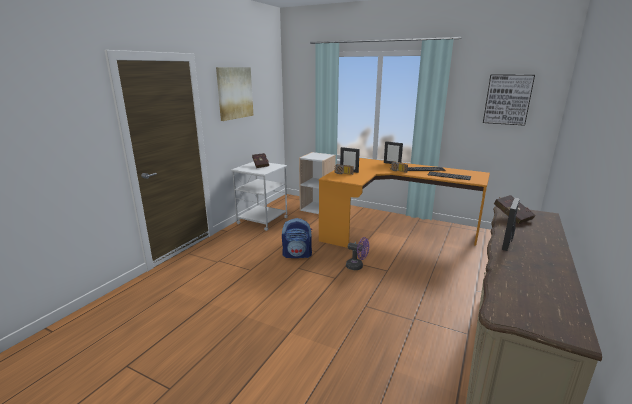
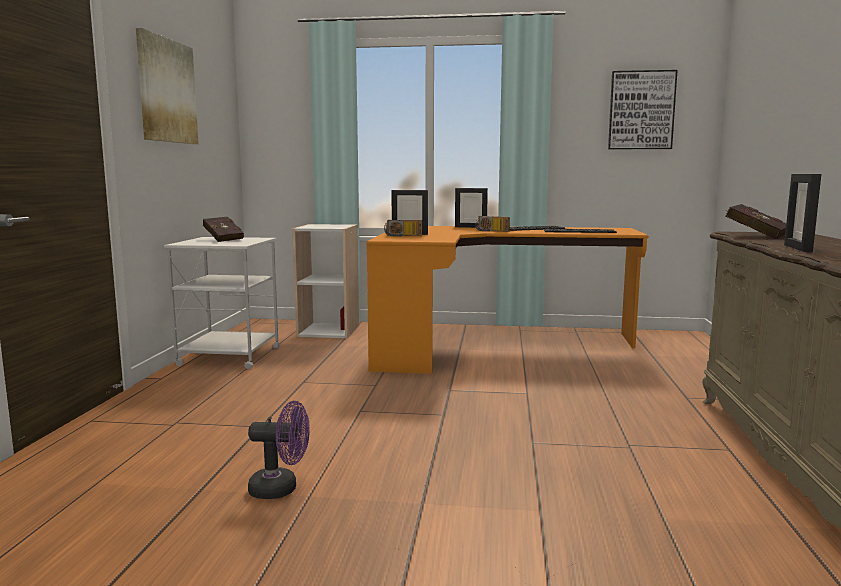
camera: 20 degrees left, 10 degrees down
backpack [282,218,312,258] -> none
purple fan [346,237,369,270] -> purple fan moved to [248,401,310,499]

